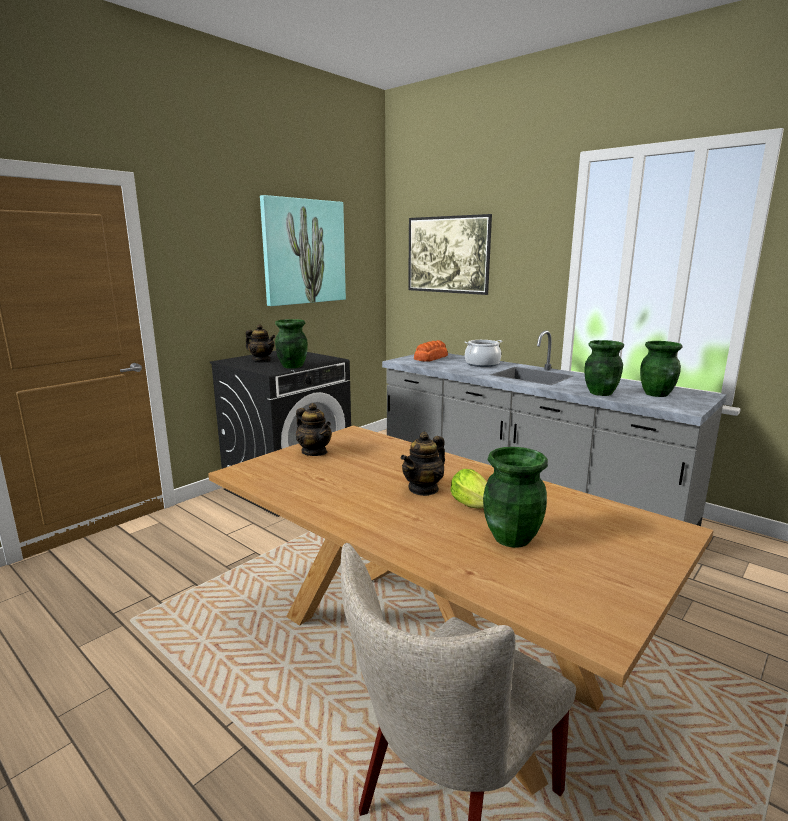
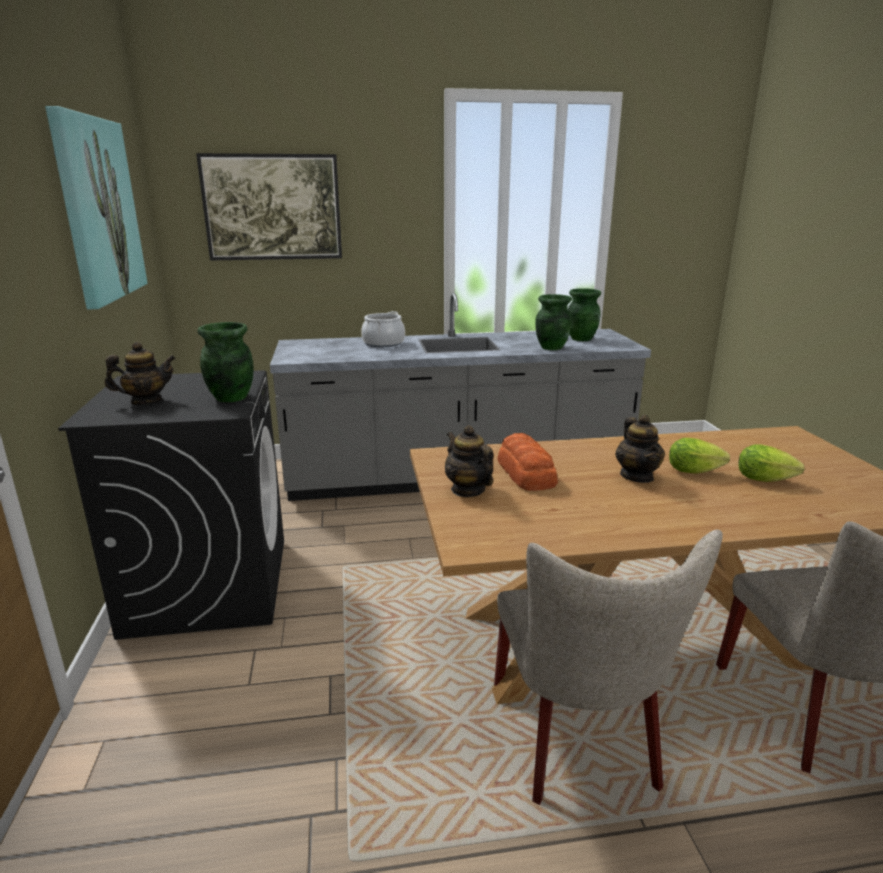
camera: 50 degrees left, 5 degrees up
teapot [296,403,332,456] -> teapot turned 120 degrees counterclockwise [445,425,494,497]
bread [414,340,448,361] -> bread moved to [497,433,558,491]
green vase [483,447,548,548] -> lettuce [738,444,804,482]
none -> beige chair [494,530,723,805]

